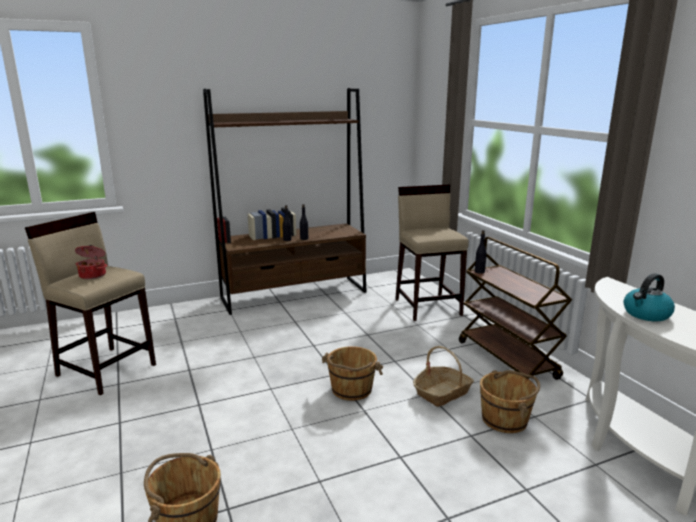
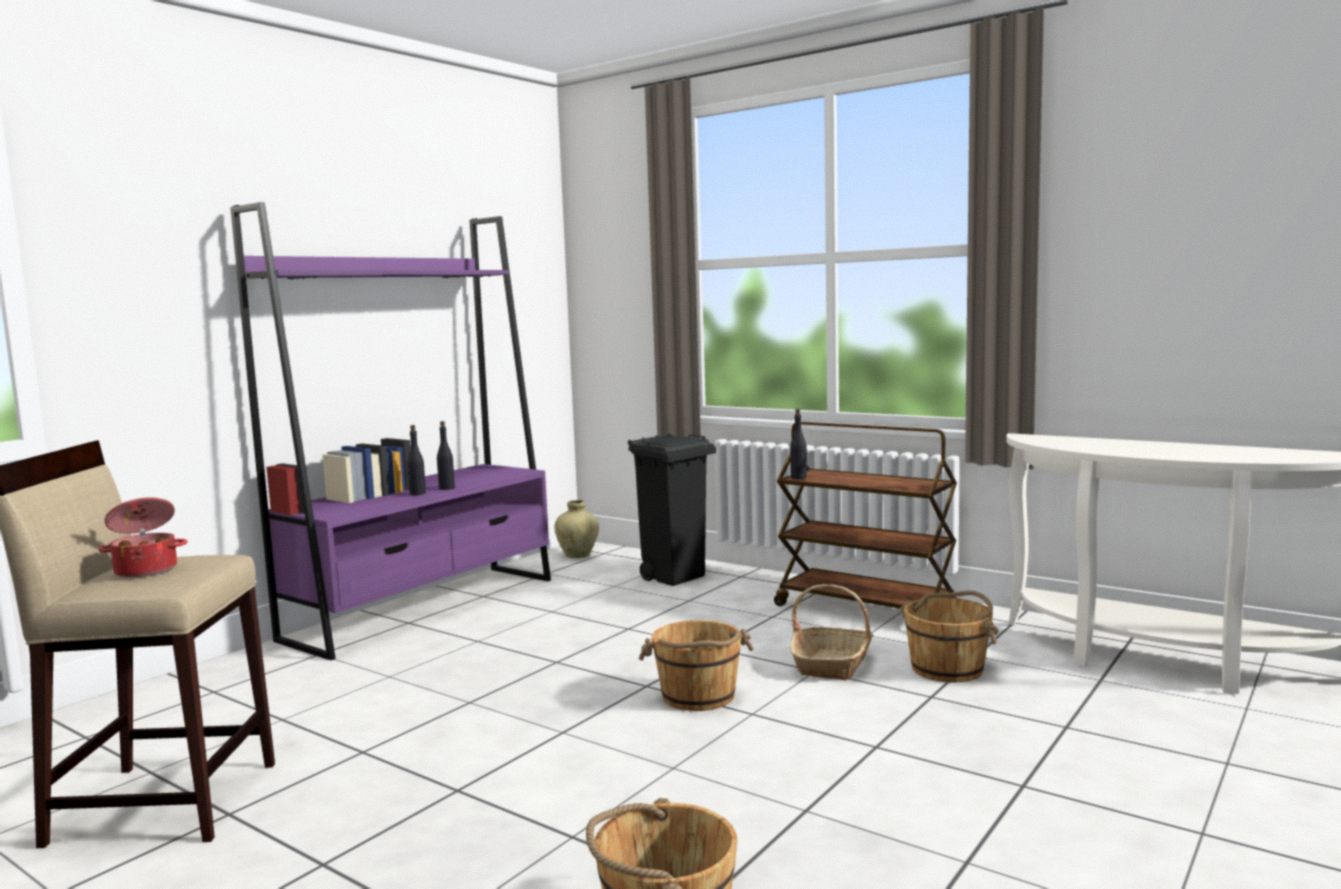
camera: 30 degrees left, 10 degrees down
brown bookcase [203,88,366,315] -> purple bookcase [230,202,551,660]
beige stool [395,184,469,321] -> black trash can [628,433,716,586]
kettle [624,273,675,321] -> none
none -> beige vase [555,500,599,558]

